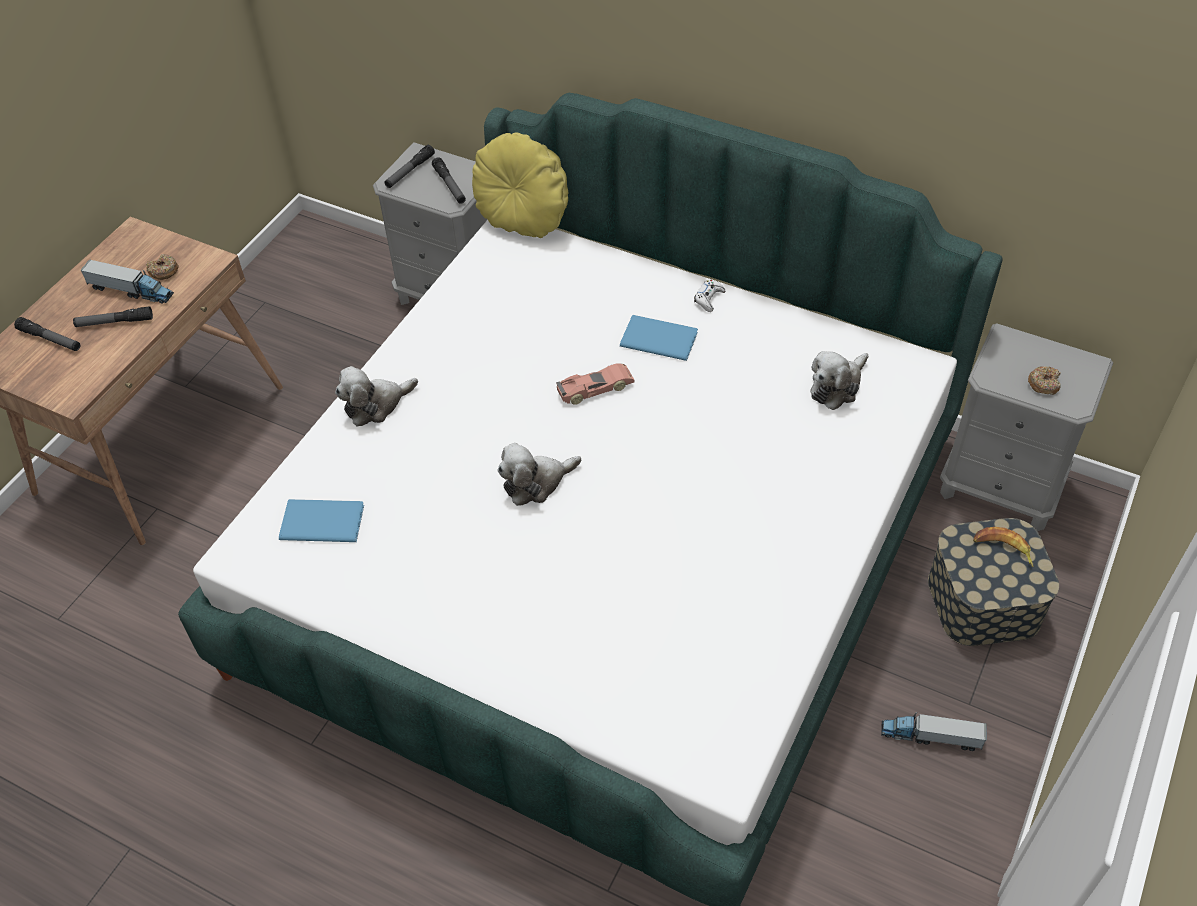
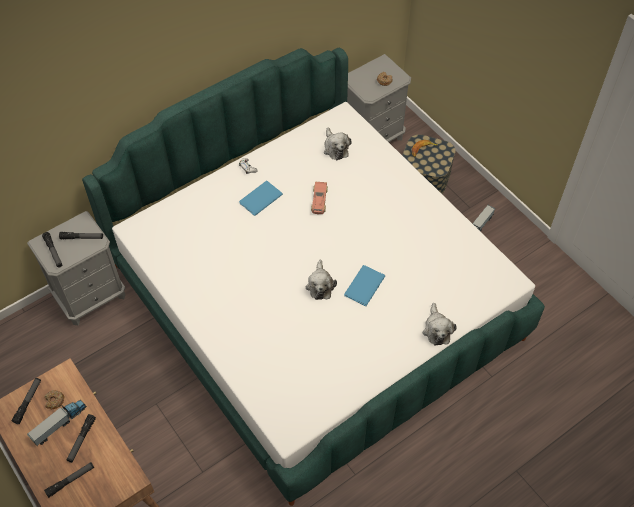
camera: 65 degrees left, 5 degrees up
blue book [279,499,364,542] -> blue book moved to [344,265,385,306]
plush toy [335,366,418,426] -> plush toy moved to [422,303,457,345]
yellow pillow [472,132,568,238] -> none
toy car [556,363,635,405] -> toy car moved to [311,182,328,215]
none -> flashlight [11,378,41,424]

